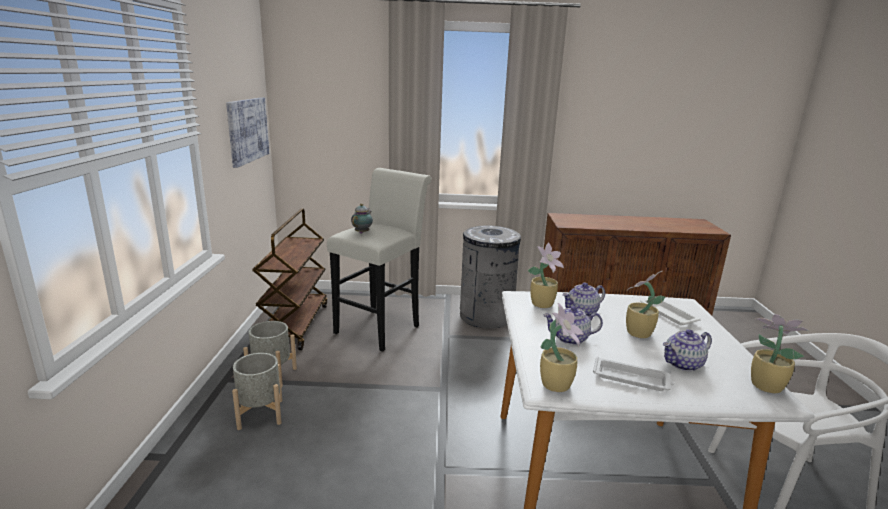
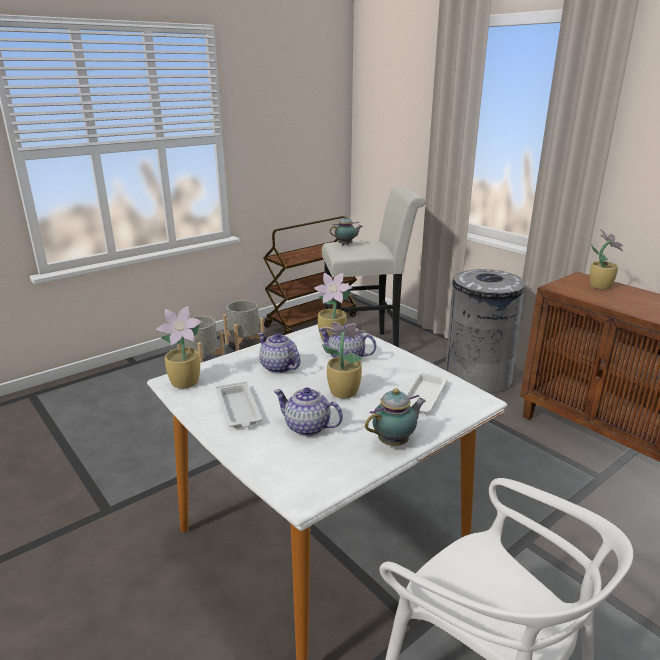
camera: 50 degrees right, 5 degrees up
picture [226,98,269,168] -> none
potted plant [751,314,809,393] -> potted plant moved to [590,229,624,290]
none -> teapot [365,388,426,446]

